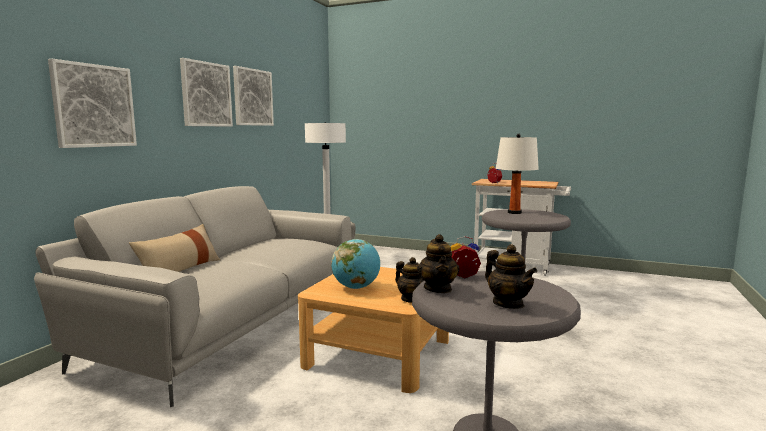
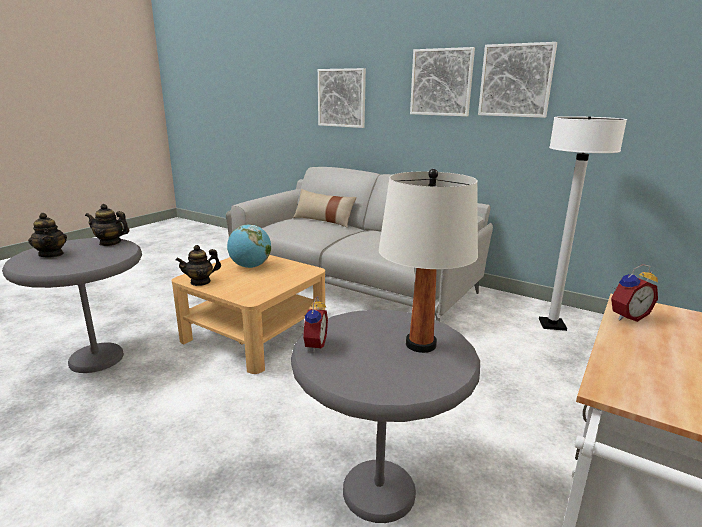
camera: 100 degrees right, 10 degrees up
alarm clock [451,236,481,278] -> alarm clock moved to [301,296,328,353]
teapot [485,244,537,309] -> teapot turned 105 degrees counterclockwise [28,213,67,257]

